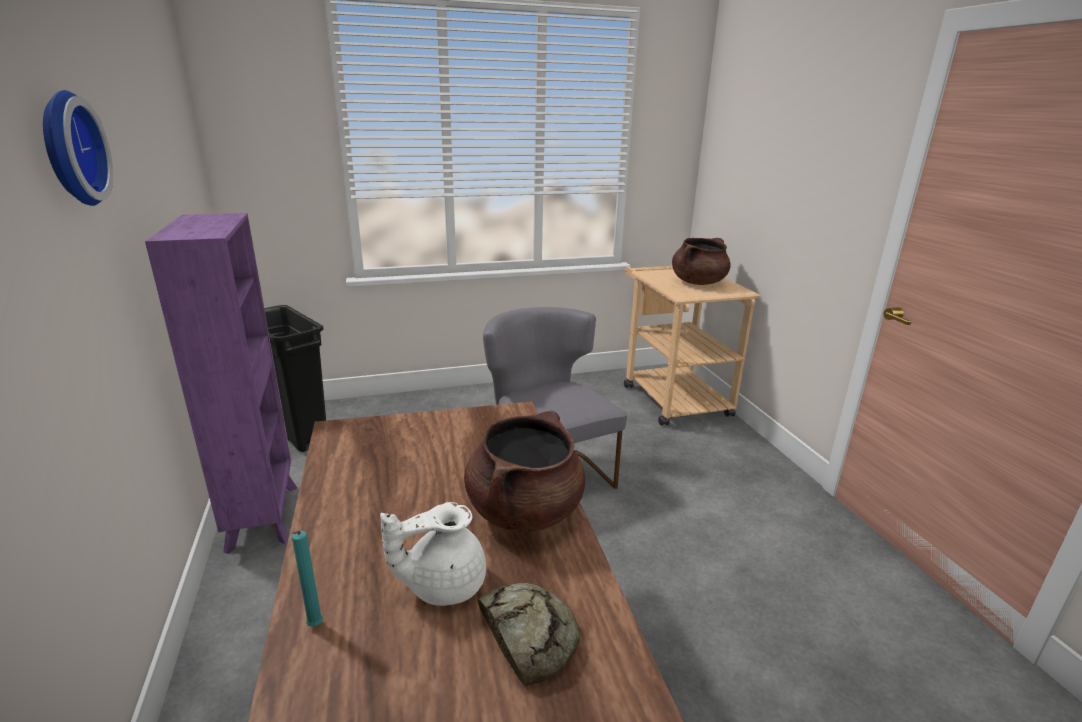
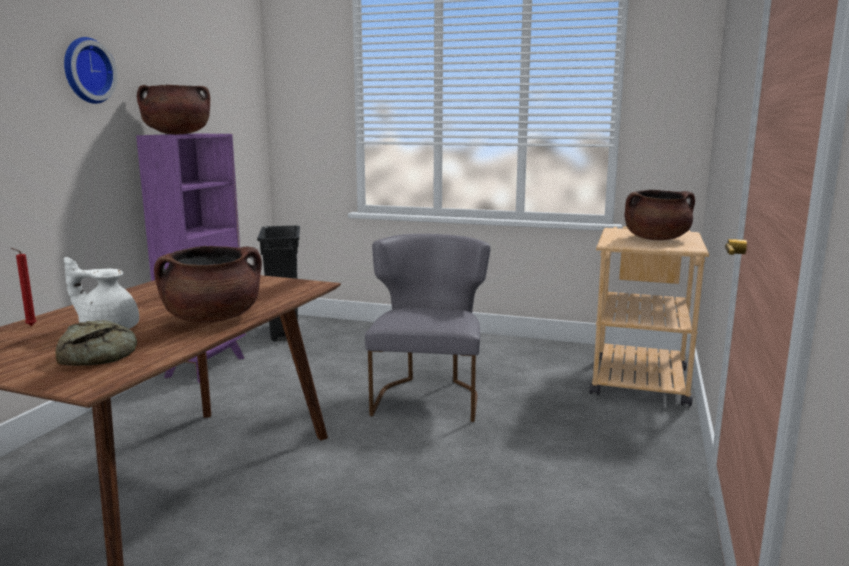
camera: 35 degrees right, 10 degrees down
turquoise candle [292,531,323,627] -> red candle [11,248,36,326]
none -> brown cooking pot [137,85,210,134]

